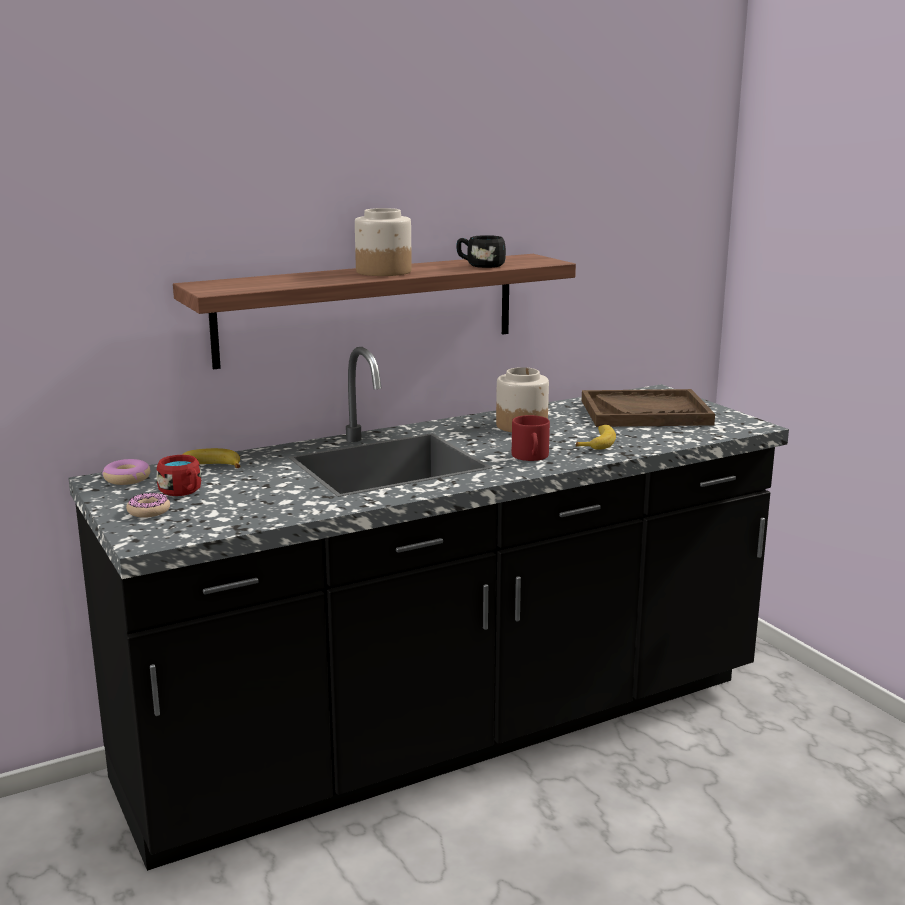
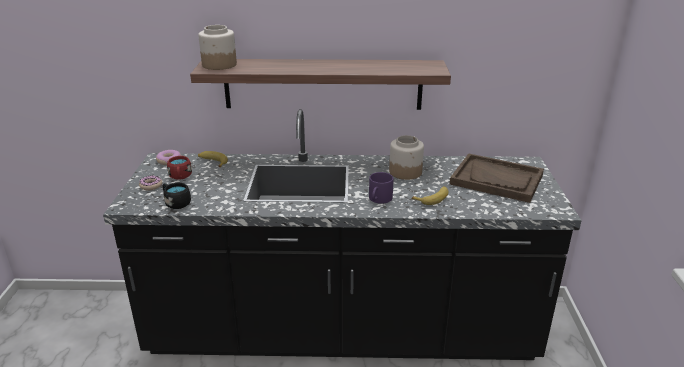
camera: 30 degrees right, 10 degrees up
jar [355,208,412,276] -> jar moved to [198,25,237,70]
black mug [456,235,506,268] -> black mug moved to [162,183,191,209]
red mug [512,415,550,461] -> purple mug [369,172,393,204]

